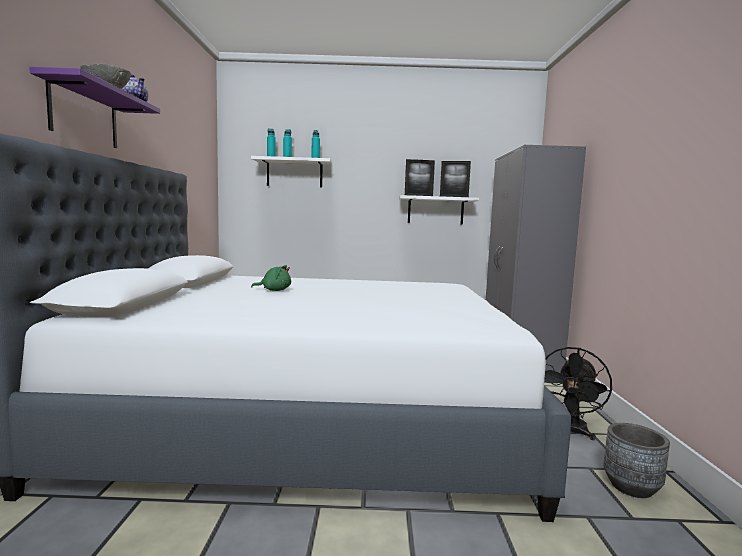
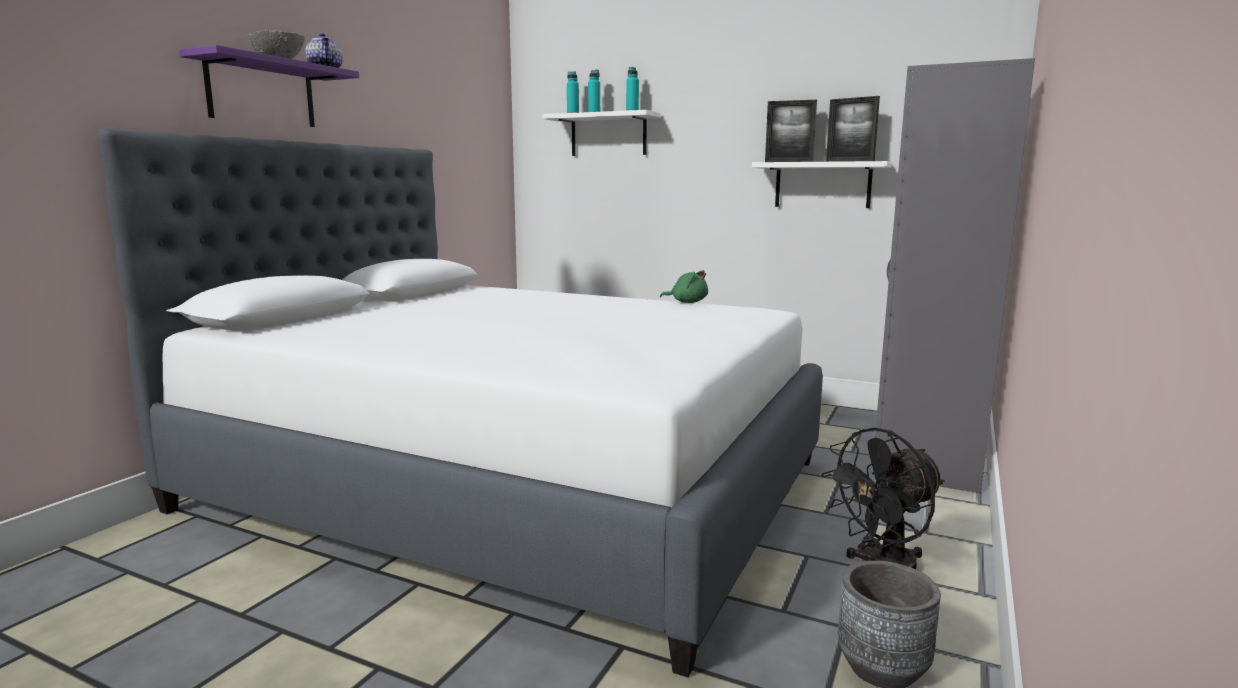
camera: 25 degrees right, 5 degrees up
green plush toy [251,265,291,291] -> green plush toy moved to [660,270,708,303]

